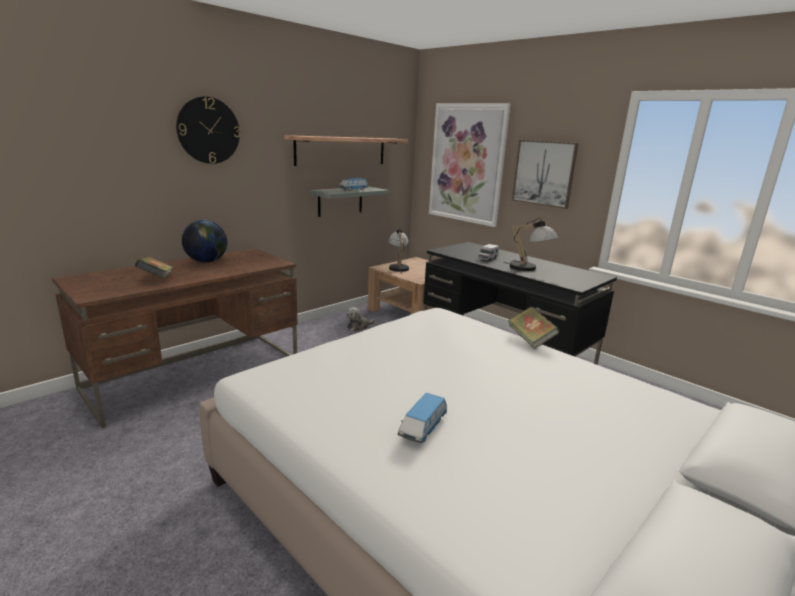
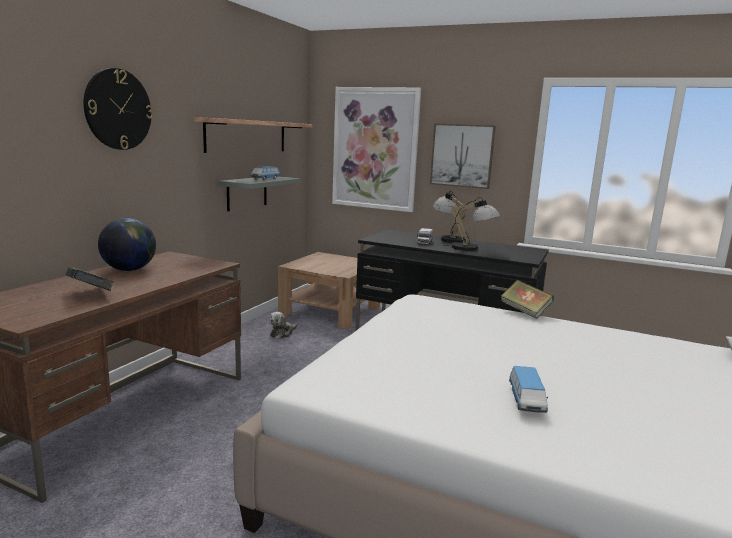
camera: 20 degrees left, 5 degrees down
table lamp [388,228,409,274] -> table lamp moved to [433,191,466,243]

